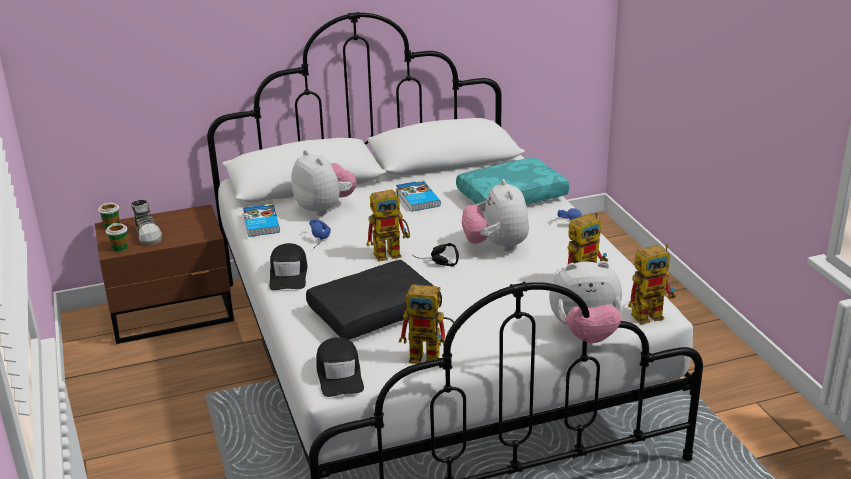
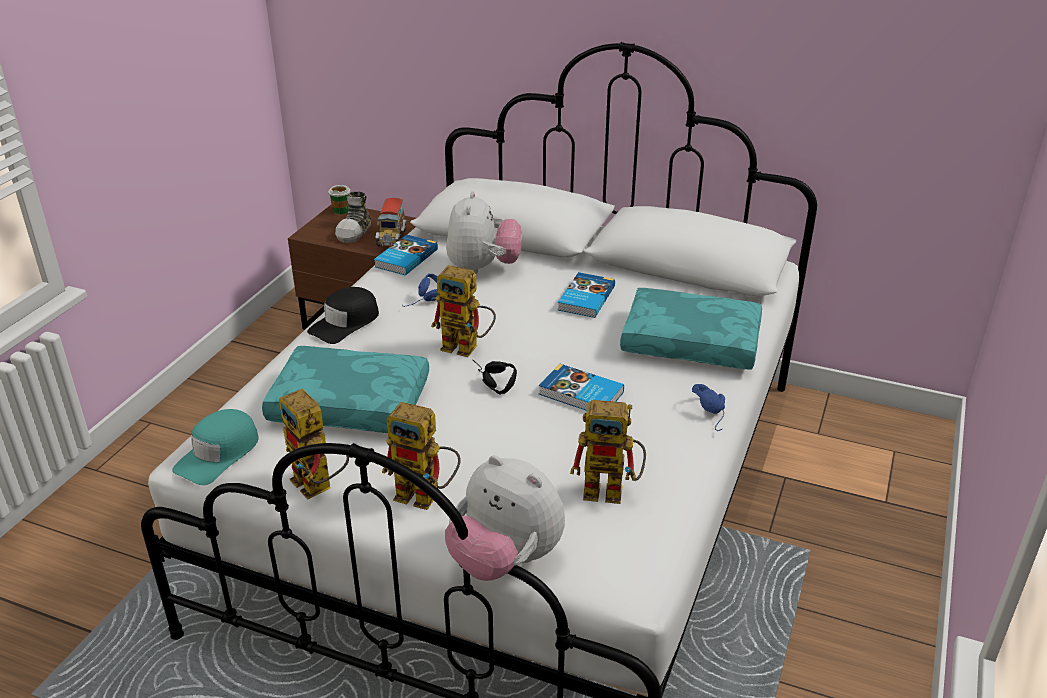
camera: 40 degrees right, 5 degrees up
cup [106,223,128,252] -> none
black pillow [306,260,442,340] -> turquoise pillow [262,346,429,433]
black cap [316,337,364,397] -> turquoise cap [172,409,259,485]
plush toy [462,179,529,251] -> book [539,364,624,411]
toy robot [628,244,676,325] -> toy robot moved to [382,402,461,510]
none -> toy truck [375,198,407,247]

